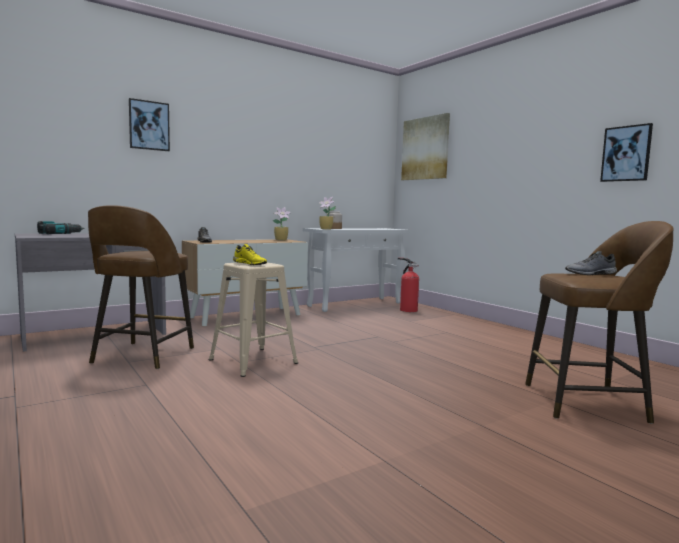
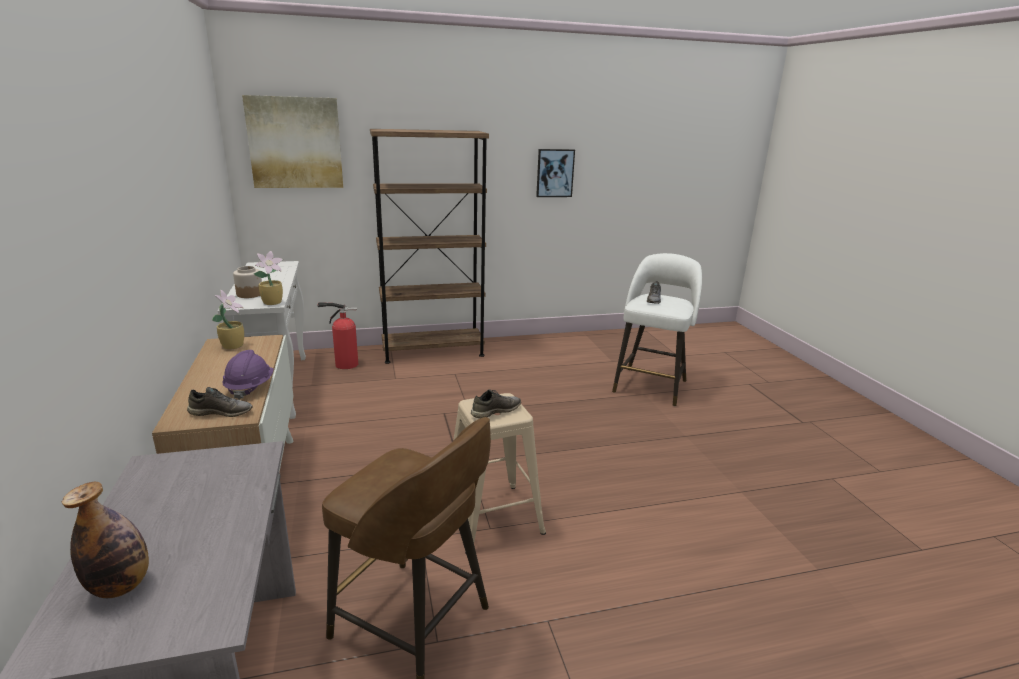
camera: 70 degrees left, 15 degrees up
power drill [37,221,85,234] -> bottle [62,481,149,598]
picture [129,98,170,151] -> none
yellow shoe [233,244,267,265] -> grey shoe [471,389,521,418]
brown stool [525,221,674,424] -> white stool [612,253,702,406]
none -> purple hard hat [222,350,274,400]
none -> brown bookcase [370,129,489,364]

